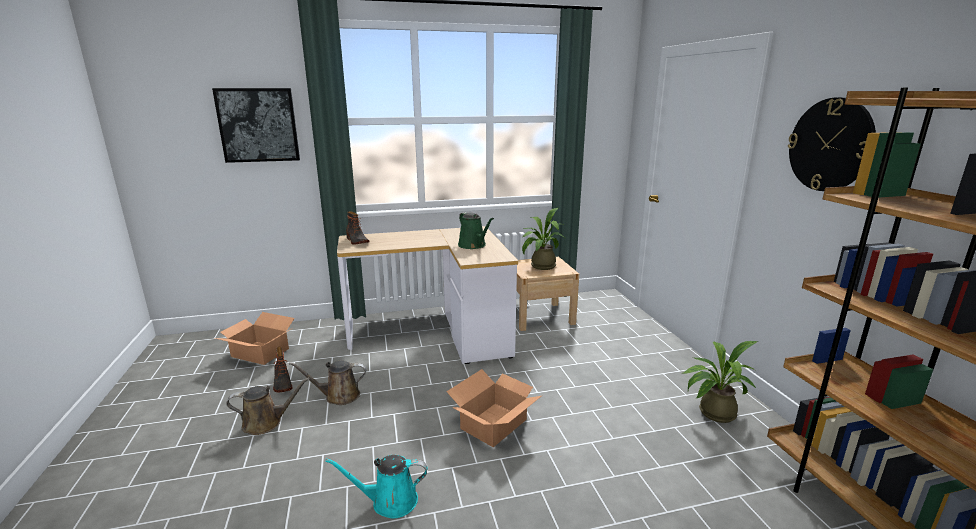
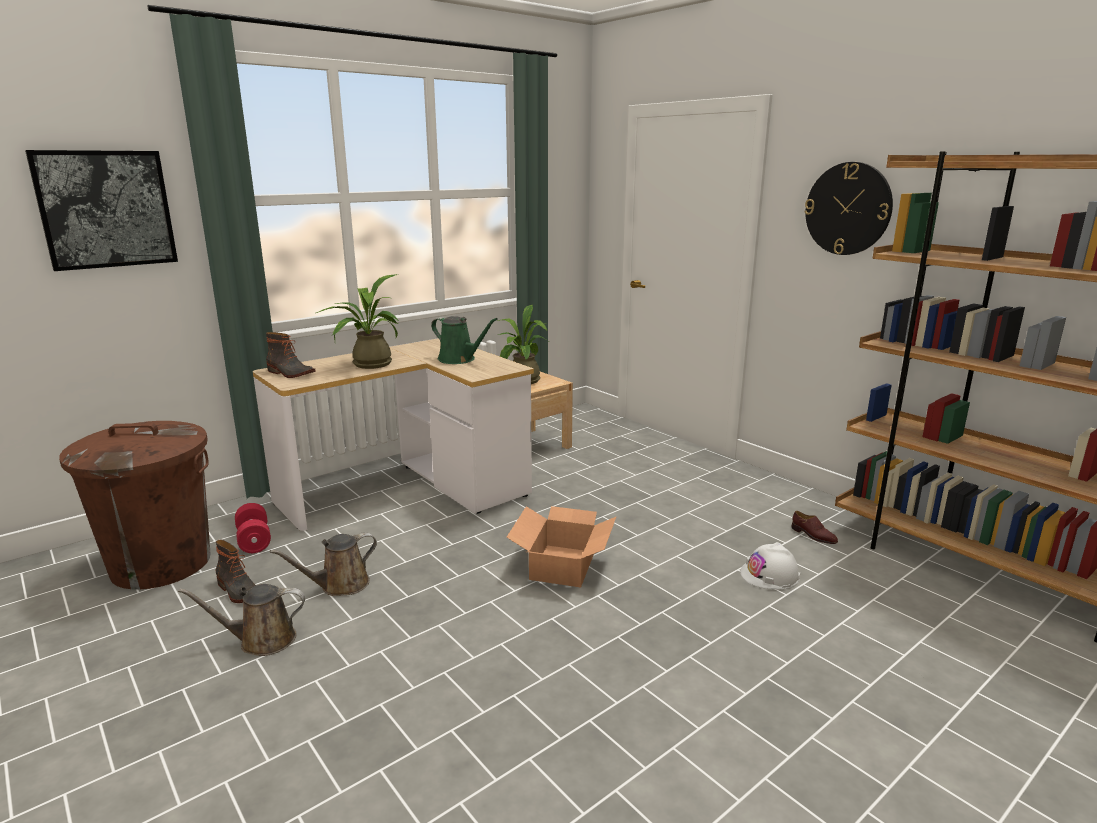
camera: 25 degrees left, 0 degrees up
cardboard box [215,312,295,365] -> brown trash can [59,421,211,589]
brown watering can [226,377,310,435] -> brown watering can turned 150 degrees counterclockwise [178,584,305,656]
turquoise watering can [325,455,427,518] -> none
potted plant [683,341,758,423] -> potted plant moved to [316,274,398,369]
none -> red dumbbell [235,503,271,553]
none -> white hard hat [740,542,800,590]
none -> brown shoe [791,511,838,544]

